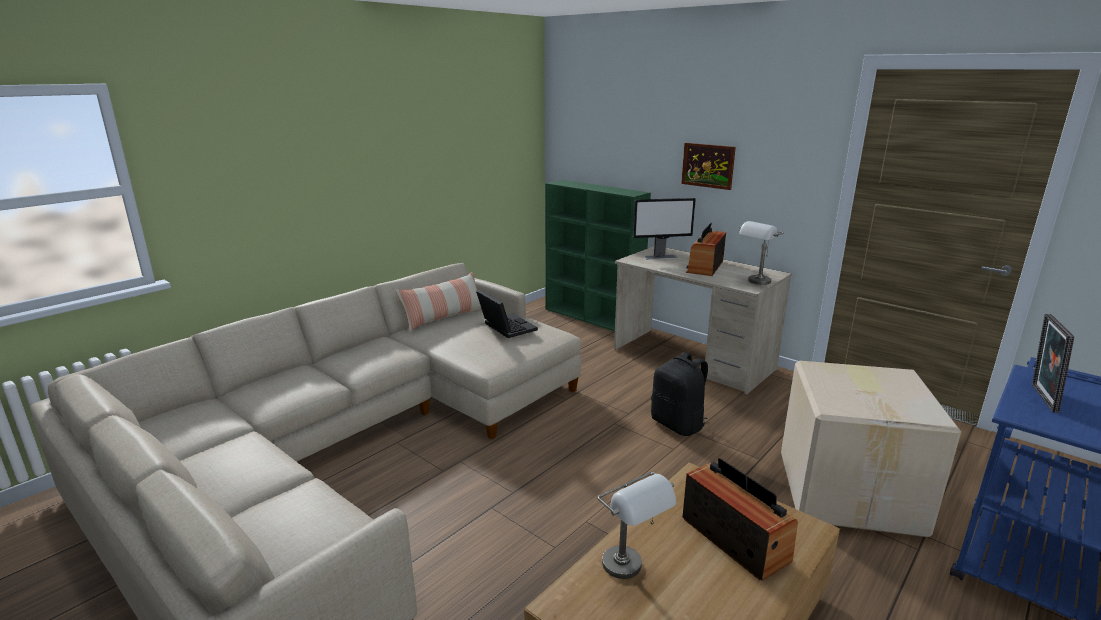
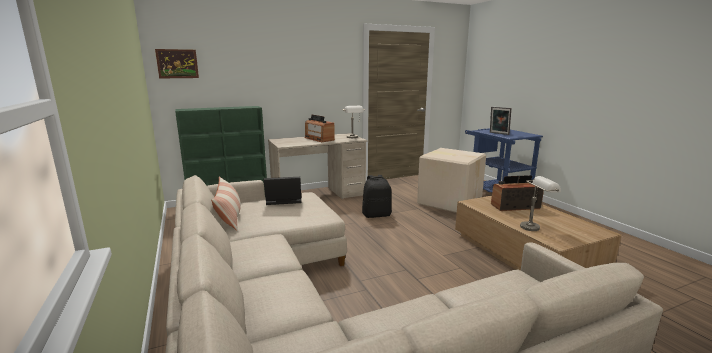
camera: 65 degrees left, 5 degrees down
monitor [633,198,696,260] -> none
picture [681,143,736,190] -> picture moved to [155,49,199,79]

